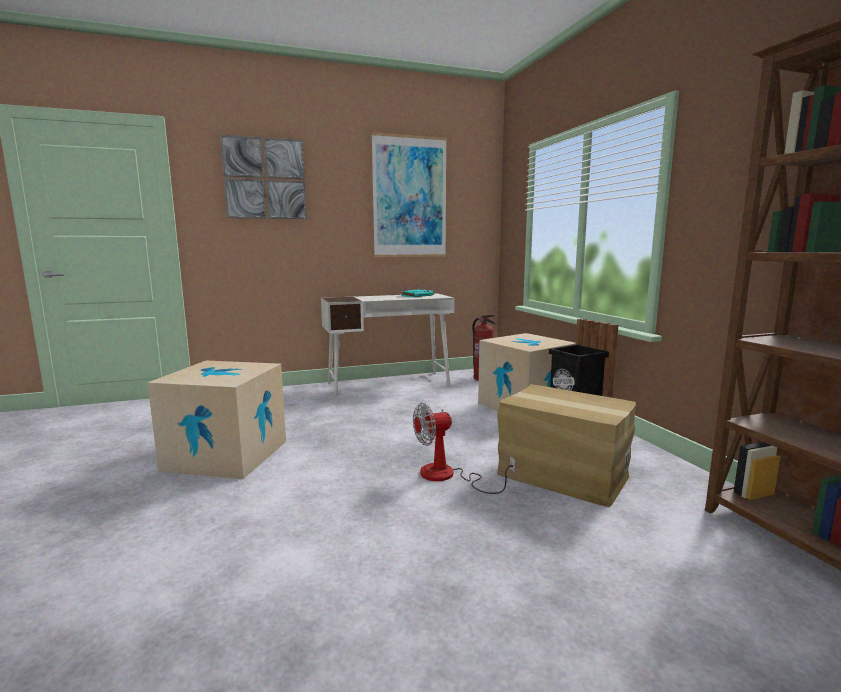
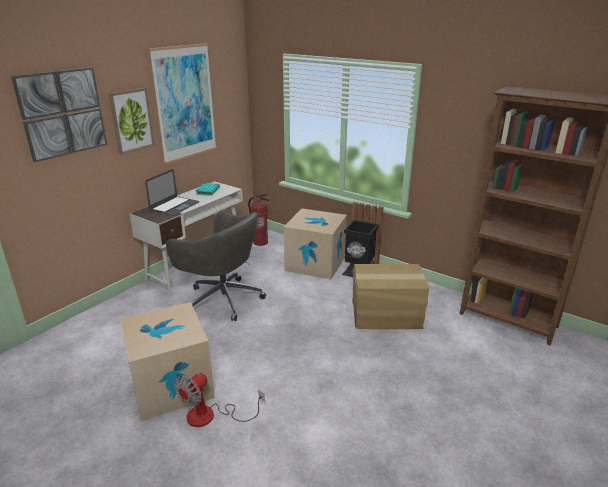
camera: 35 degrees left, 15 degrees up
fan [413,403,516,494] -> fan moved to [174,373,264,427]
none -> picture [109,88,155,155]
none -> laptop [145,169,199,216]
none -> grey office chair [166,212,266,321]

